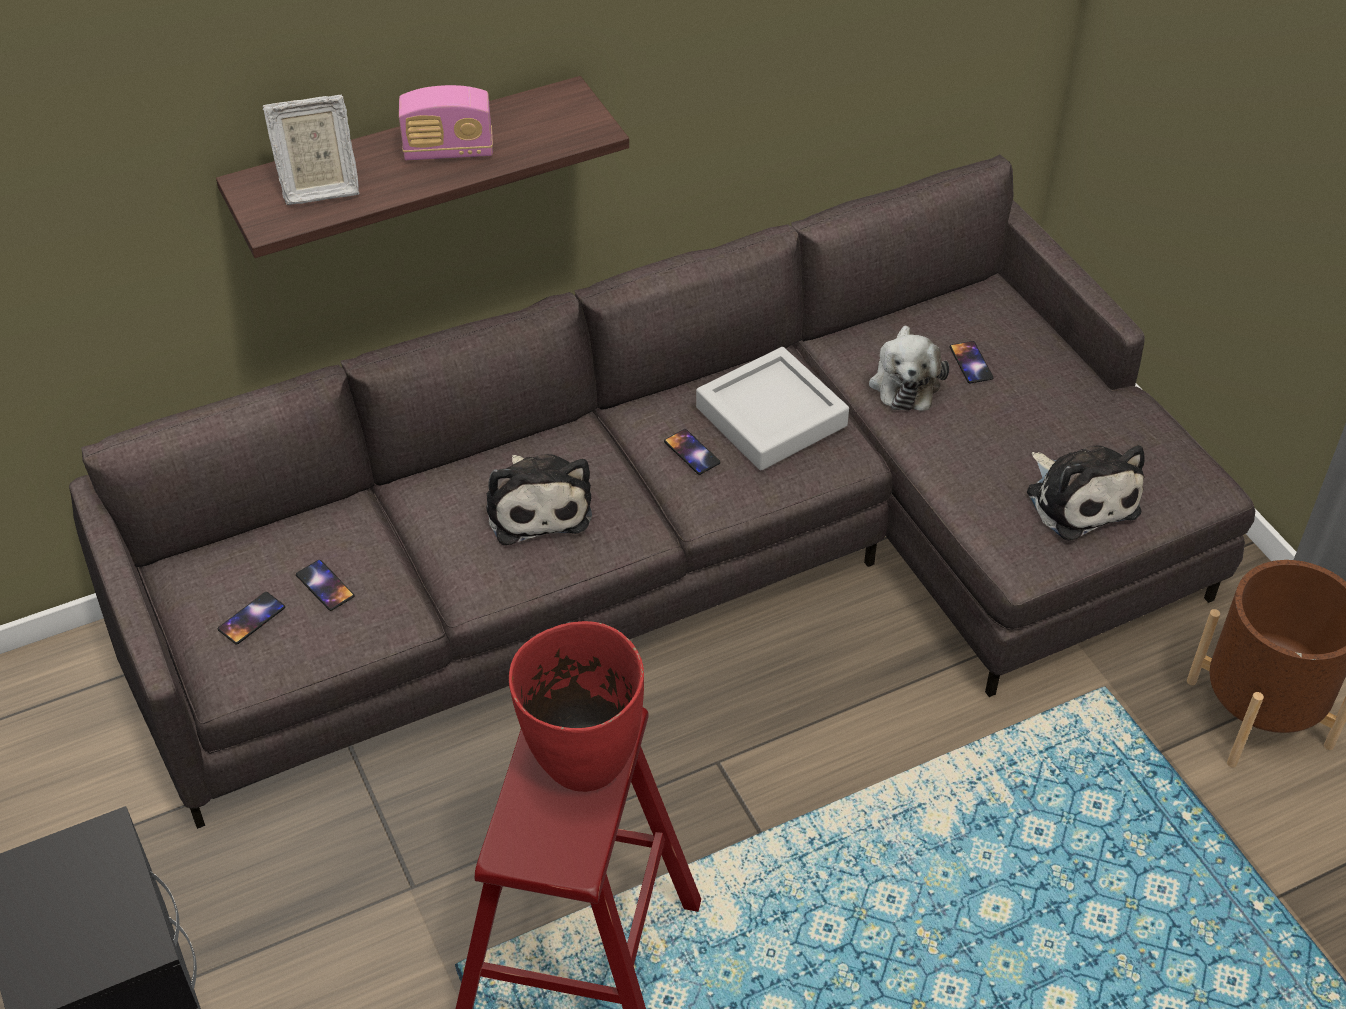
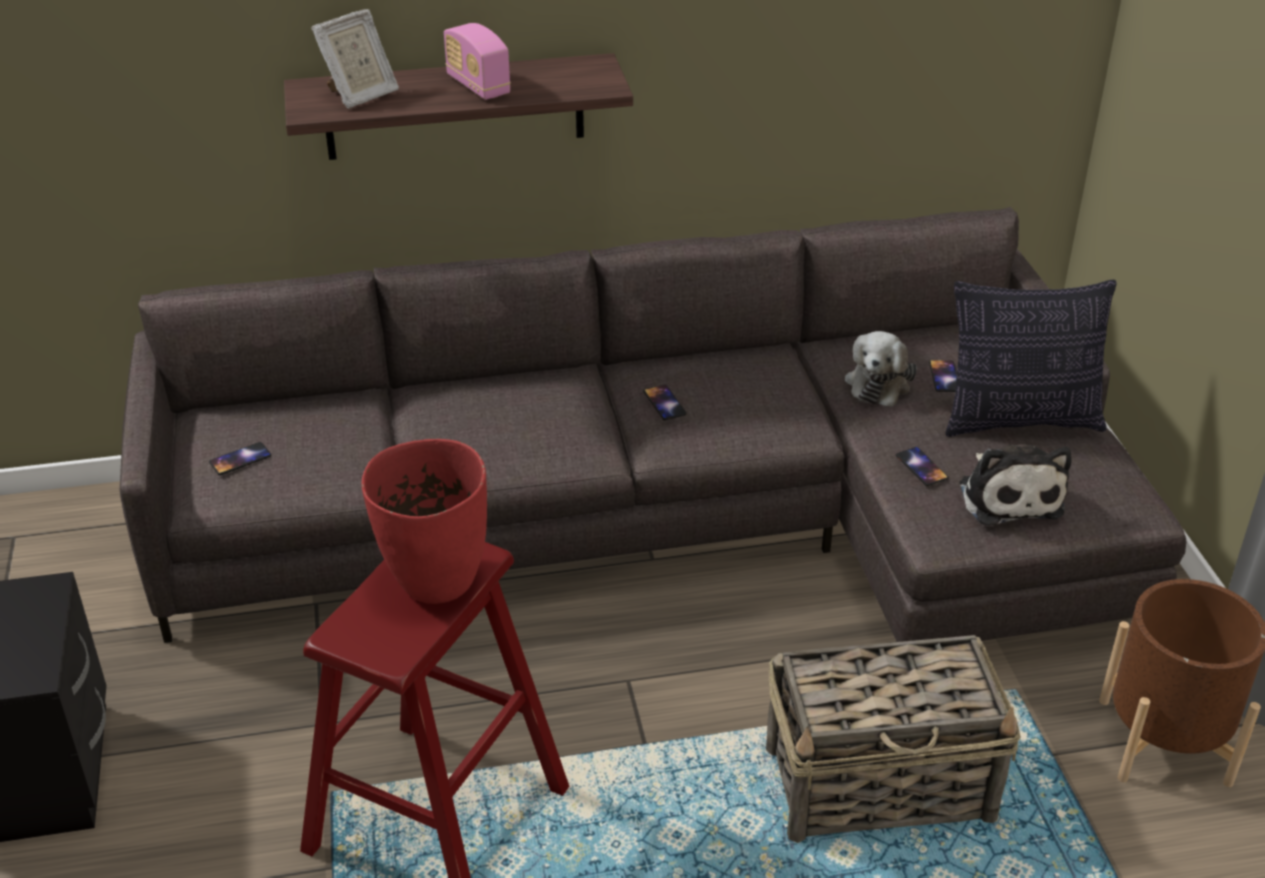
camera: 15 degrees right, 10 degrees down
picture frame [262,95,360,205] -> picture frame turned 45 degrees counterclockwise [311,9,399,109]
phone [296,560,355,611] -> phone moved to [896,447,949,486]
radio [399,85,493,161] -> radio turned 45 degrees clockwise [444,23,511,100]
plush toy [486,454,592,545] -> none
grey tray [696,347,849,470] -> none
none -> basket [766,635,1021,843]
none -> pillow [946,280,1117,437]

